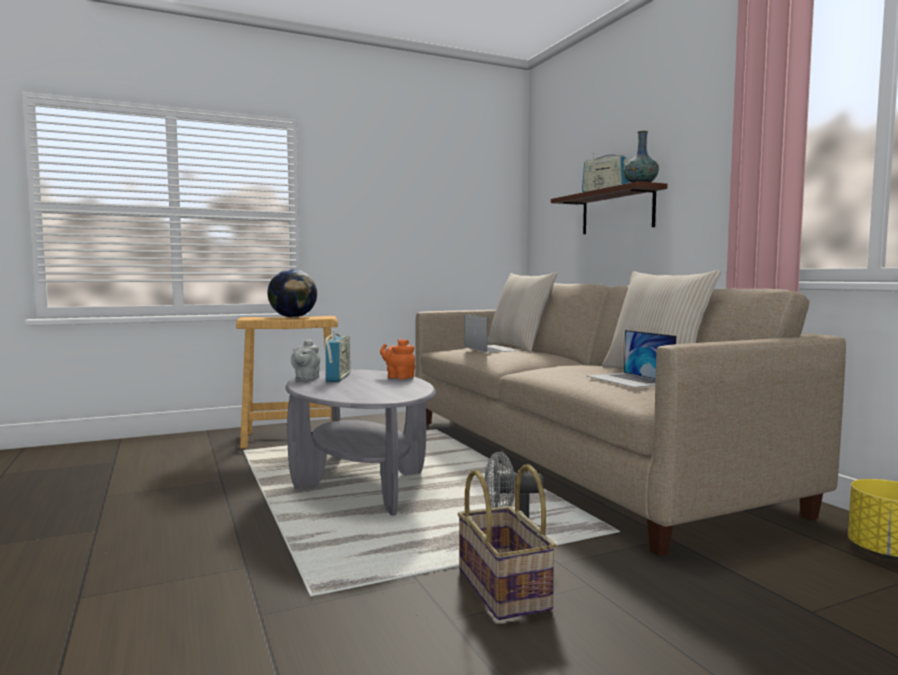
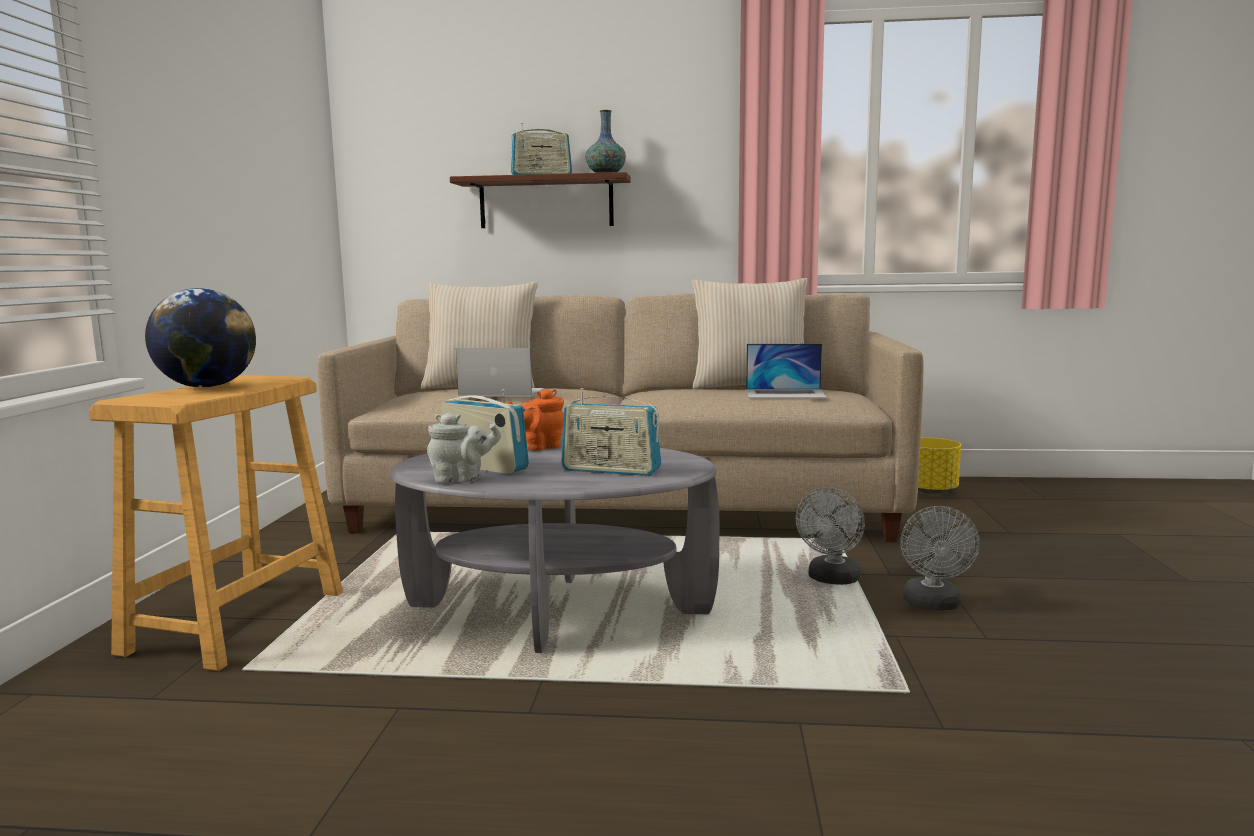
camera: 60 degrees left, 5 degrees up
grey teapot [291,339,320,381] -> grey teapot turned 45 degrees counterclockwise [427,413,501,483]
basket [458,464,556,620] -> grey fan [900,506,980,610]
none -> radio [561,388,661,476]

